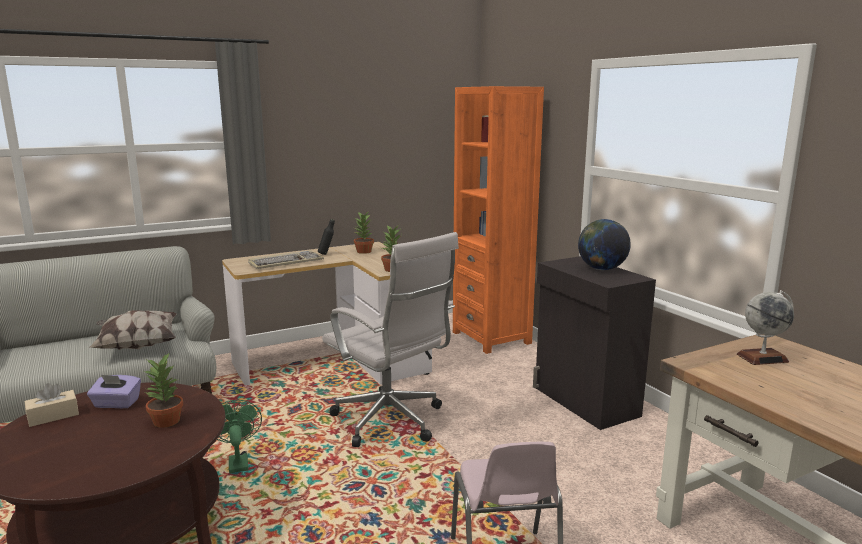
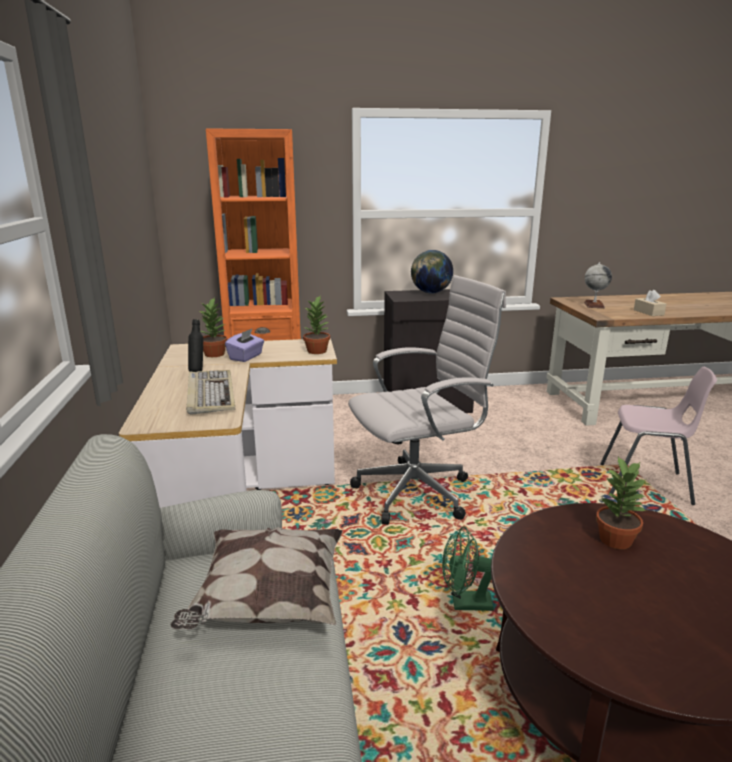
camera: 70 degrees left, 5 degrees up
beige tissue box [24,383,79,427] -> beige tissue box moved to [634,290,666,316]
purple tissue box [87,375,141,408] -> purple tissue box moved to [225,328,264,362]

